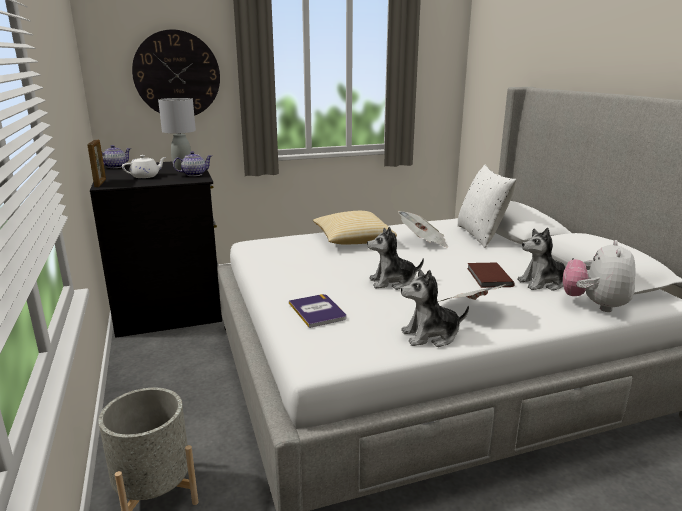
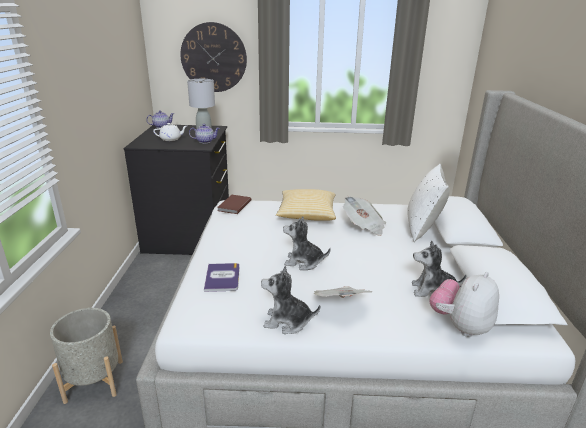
camera: 20 degrees right, 5 degrees up
picture frame [87,139,106,187] -> none
brown book [467,263,515,288] -> brown book moved to [217,195,252,214]

